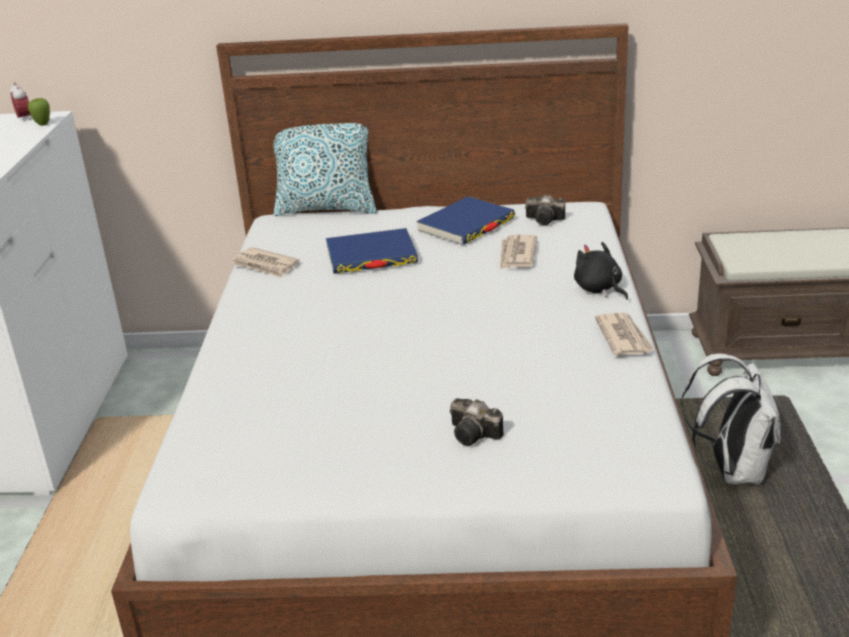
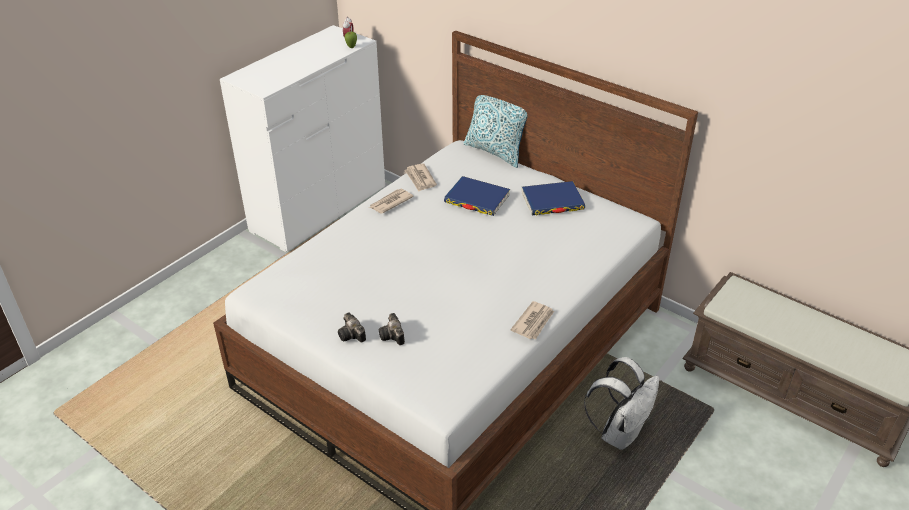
camera: 35 degrees right, 10 degrees up
newspaper [500,235,537,269] -> newspaper moved to [369,189,414,214]
camera [525,195,565,226] -> camera moved to [338,312,366,342]
black plush toy [574,242,628,300] -> none

